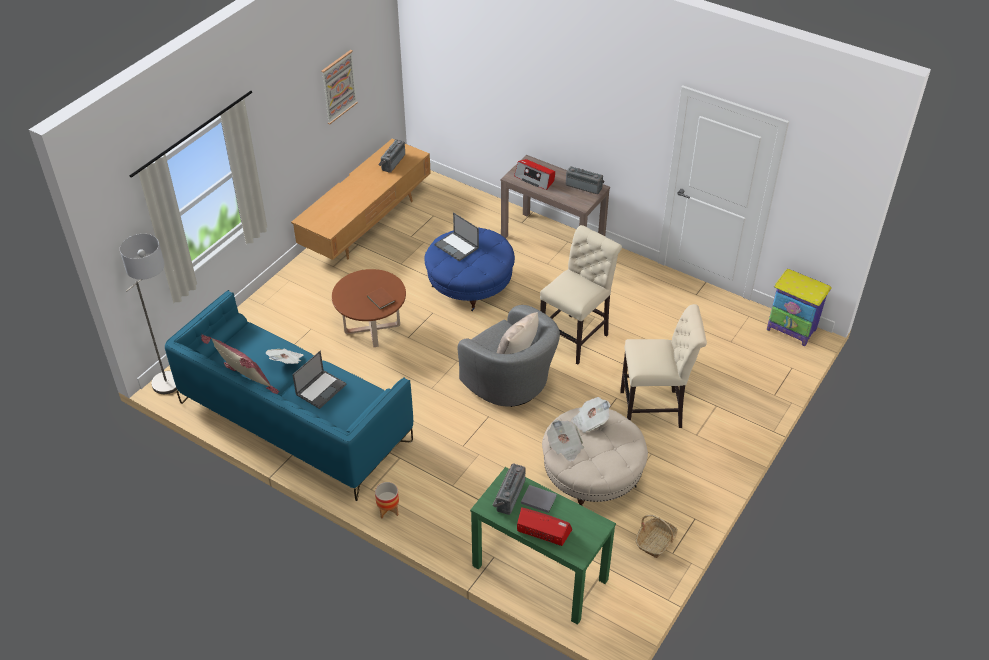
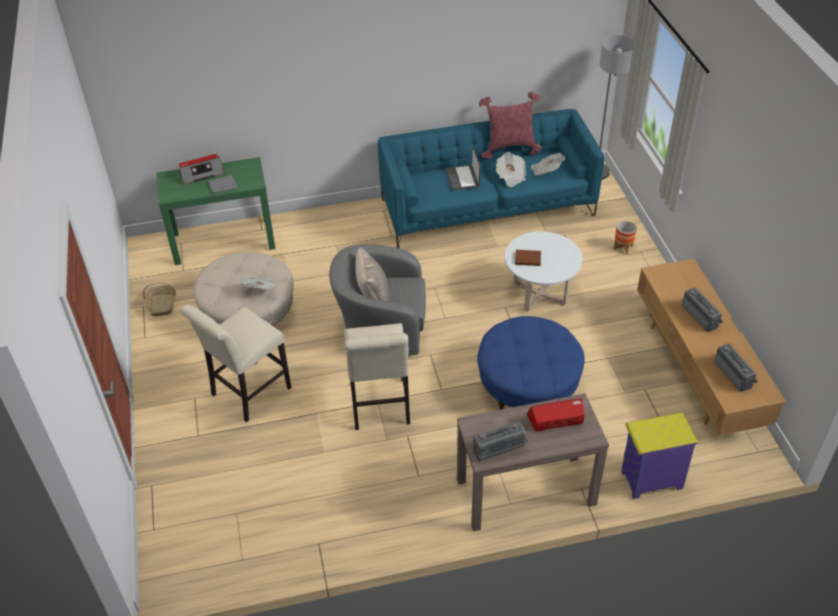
camera: 135 degrees right, 0 degrees up
picture [321,50,358,124] -> none
brown coffee table [332,269,406,347] -> white coffee table [504,231,583,311]
planter [375,482,399,518] -> planter moved to [614,221,637,255]
laptop [434,212,479,261] -> none
radio [493,464,525,515] -> radio moved to [682,288,723,332]
newspaper [547,419,584,462] -> newspaper moved to [531,153,565,176]
nightstand [767,269,832,346] -> nightstand moved to [621,412,698,499]

